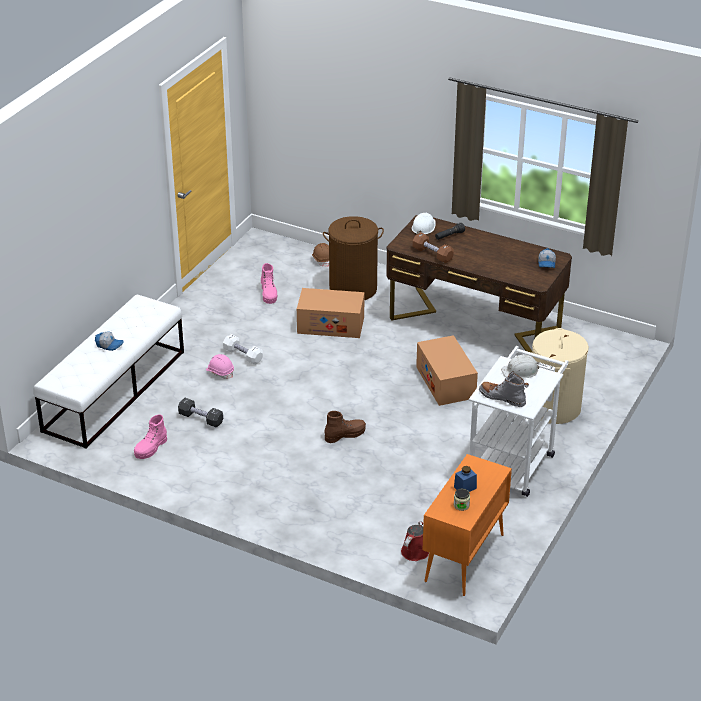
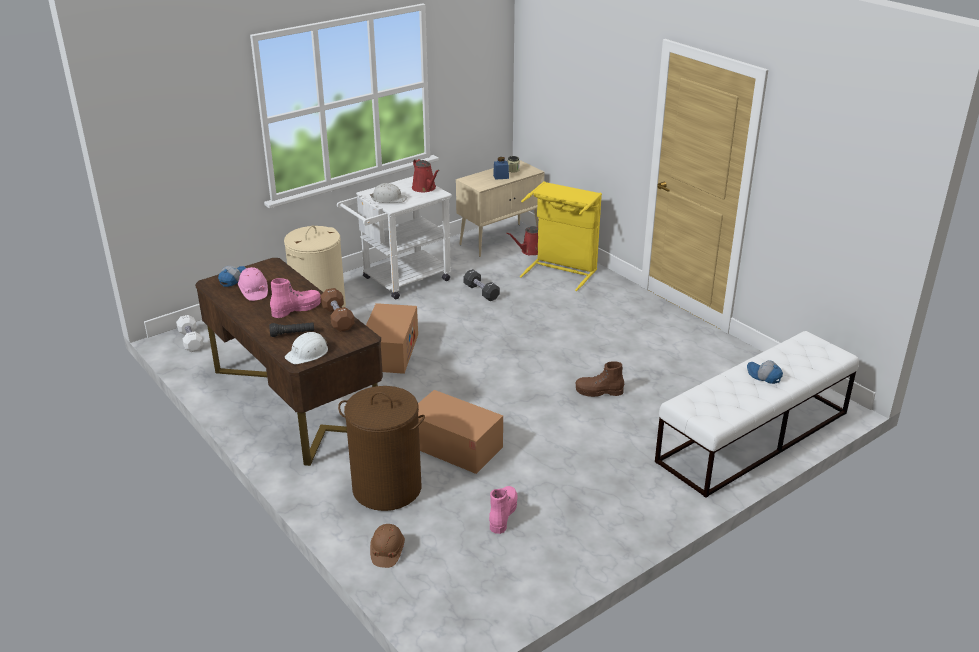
camera: 155 degrees left, 5 degrees down
pink boot [134,414,167,459] -> pink boot moved to [270,278,320,318]
black dumbbell [178,398,223,428] -> black dumbbell moved to [463,269,500,301]
pink hard hat [206,354,234,379] -> pink hard hat moved to [238,267,268,301]
white dumbbell [223,334,263,365] -> white dumbbell moved to [176,315,204,352]
brown boot [324,411,366,443] -> brown boot moved to [576,361,624,397]
orange cabinet [423,454,512,596] -> beige cabinet [456,160,544,257]
grey boot [479,371,529,407] -> red watering can [412,158,440,192]
none -> yellow laundry basket [520,181,602,291]

